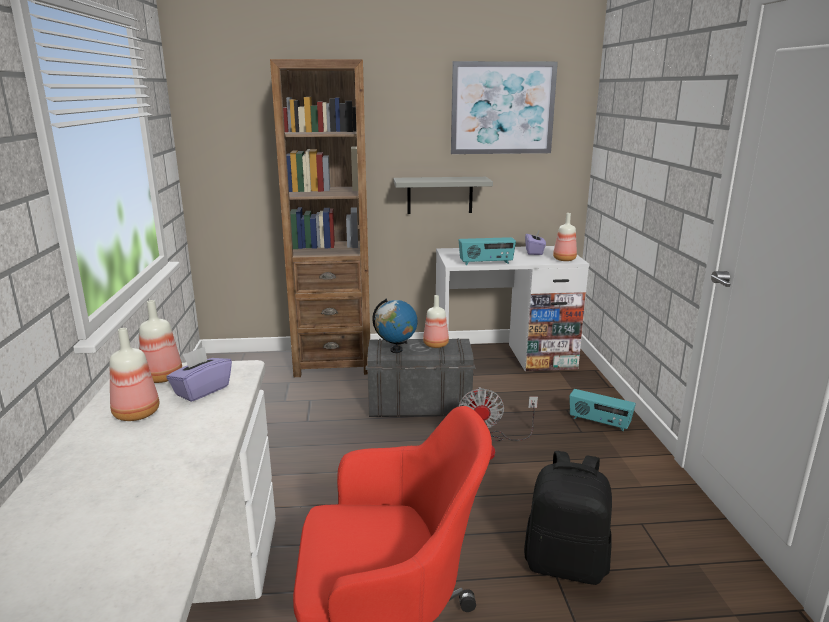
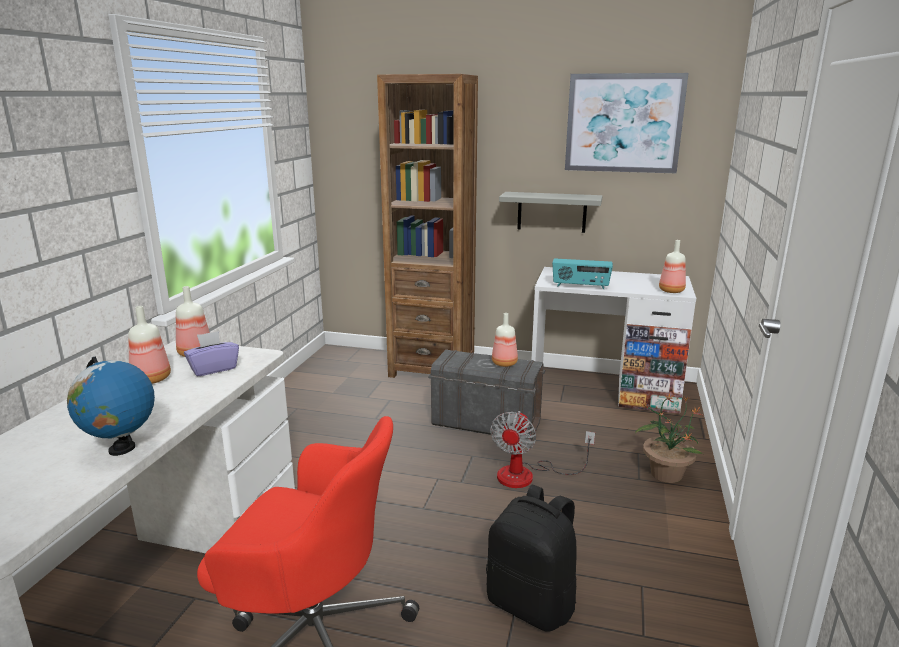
camera: 20 degrees right, 0 degrees up
globe [373,299,418,353] -> globe moved to [67,356,155,456]
purple tissue box [525,230,546,255] -> none
radio [569,389,636,431] -> potted plant [635,393,705,483]

